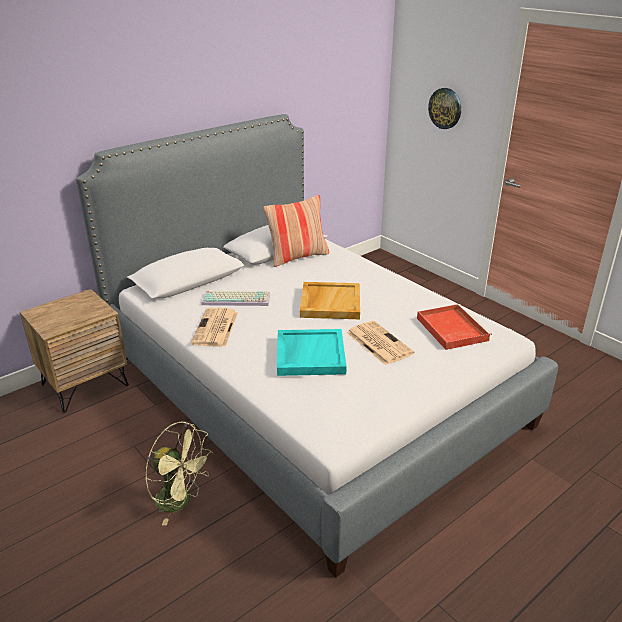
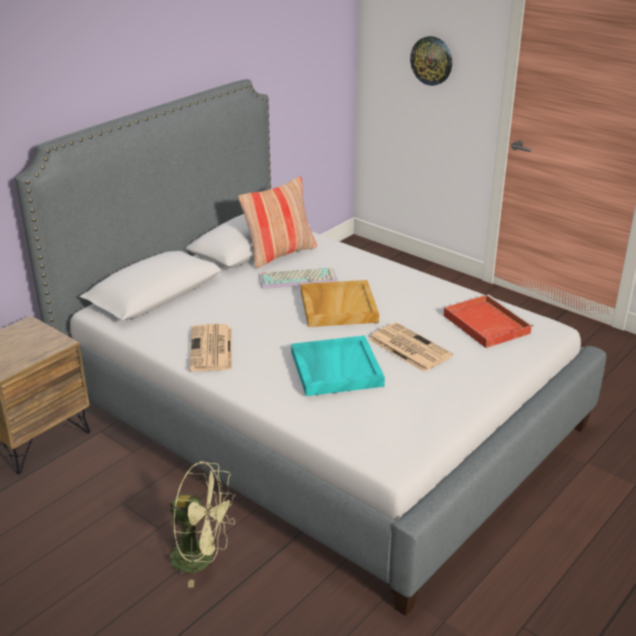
camera: 10 degrees left, 0 degrees up
keyboard [201,291,270,306] -> keyboard moved to [259,267,338,289]

